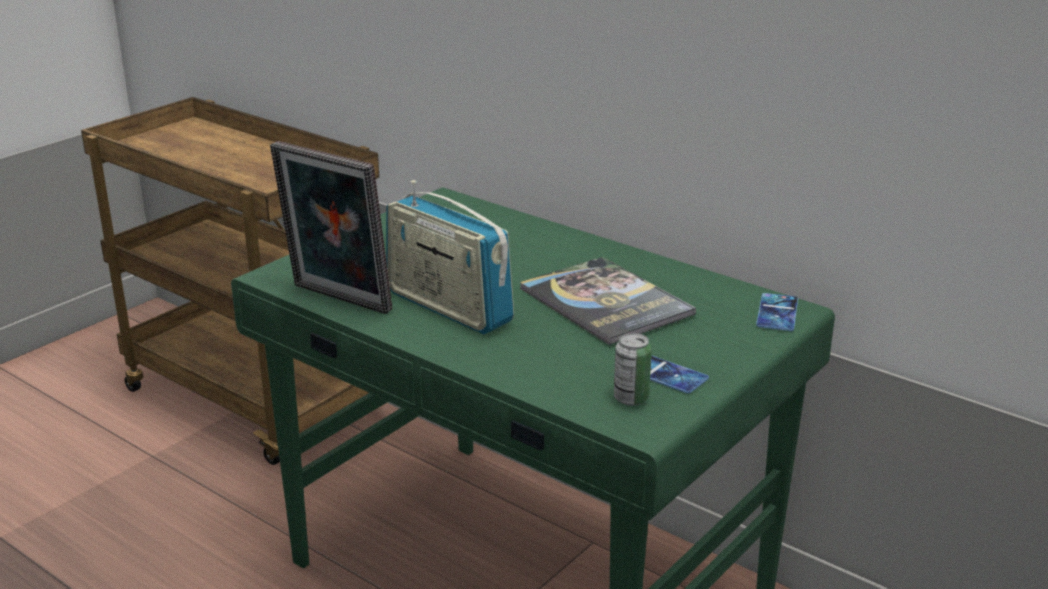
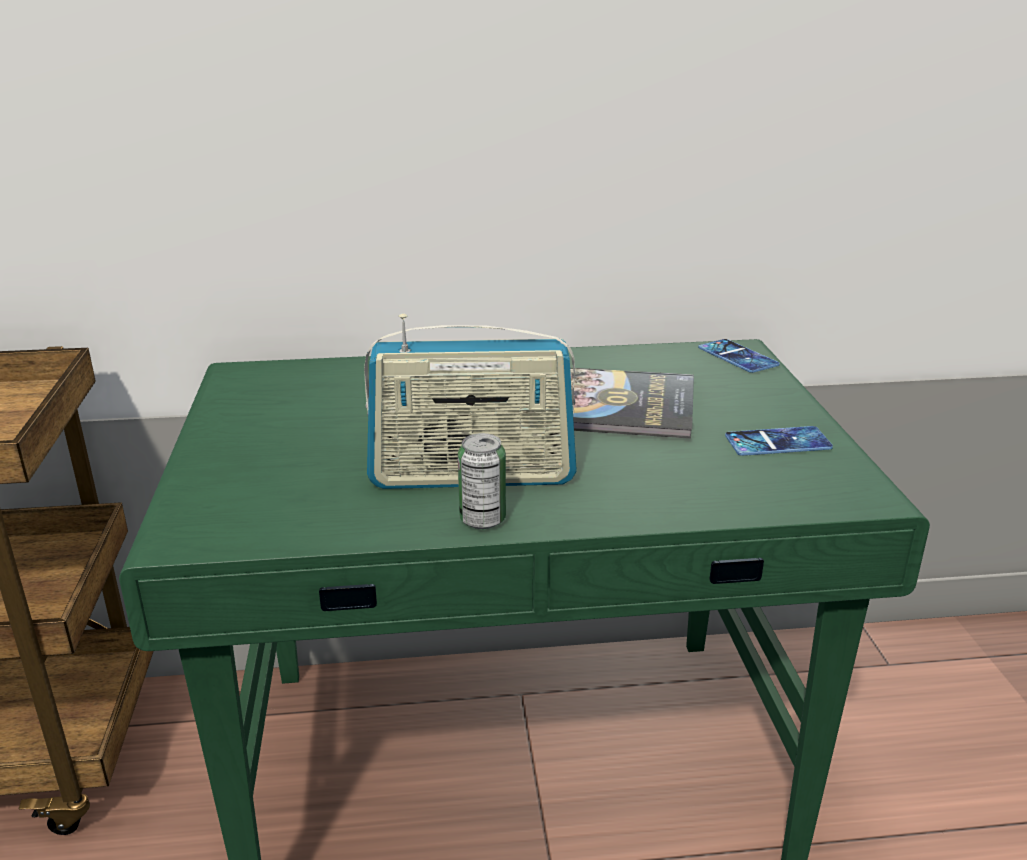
camera: 45 degrees left, 0 degrees up
picture frame [270,141,392,314] -> none
can [614,333,652,406] -> can moved to [458,433,506,529]

